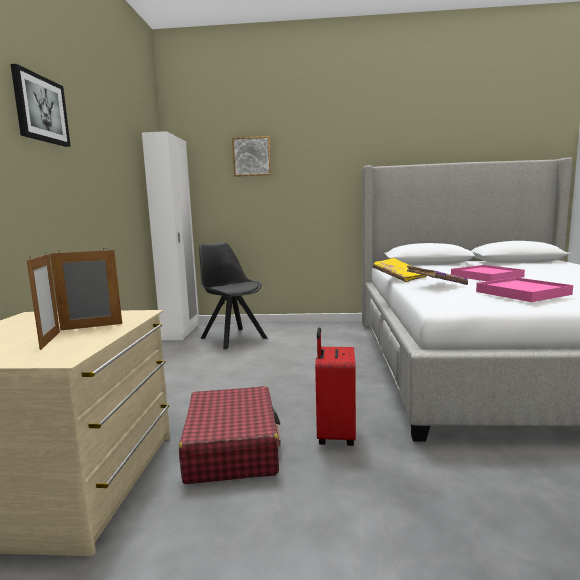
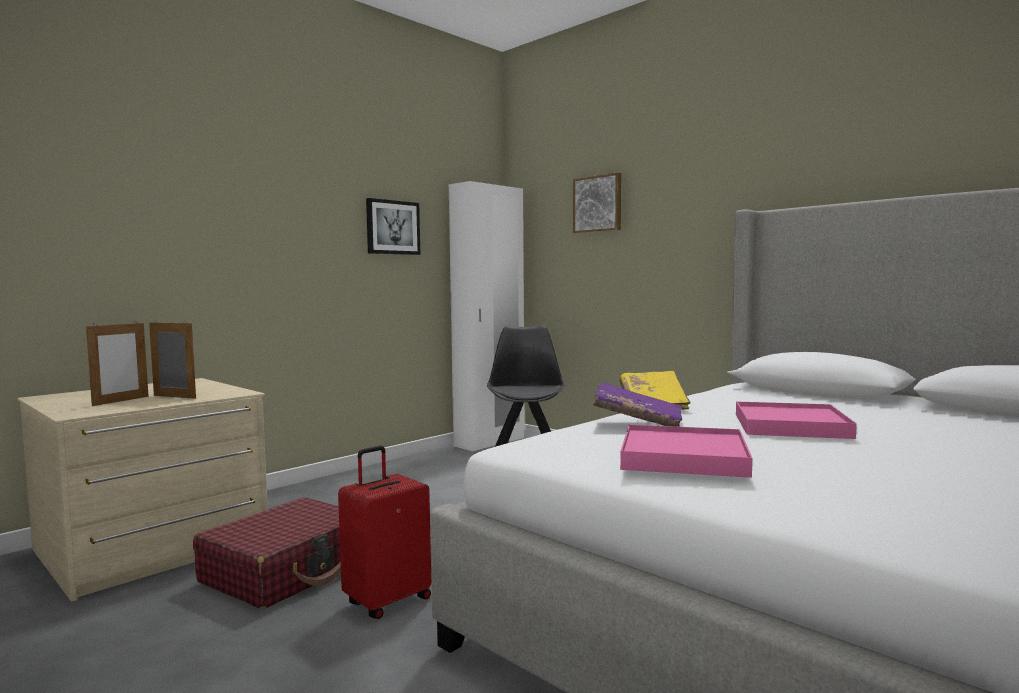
camera: 40 degrees right, 5 degrees down
picture [11,64,71,147] -> picture moved to [366,198,421,255]

